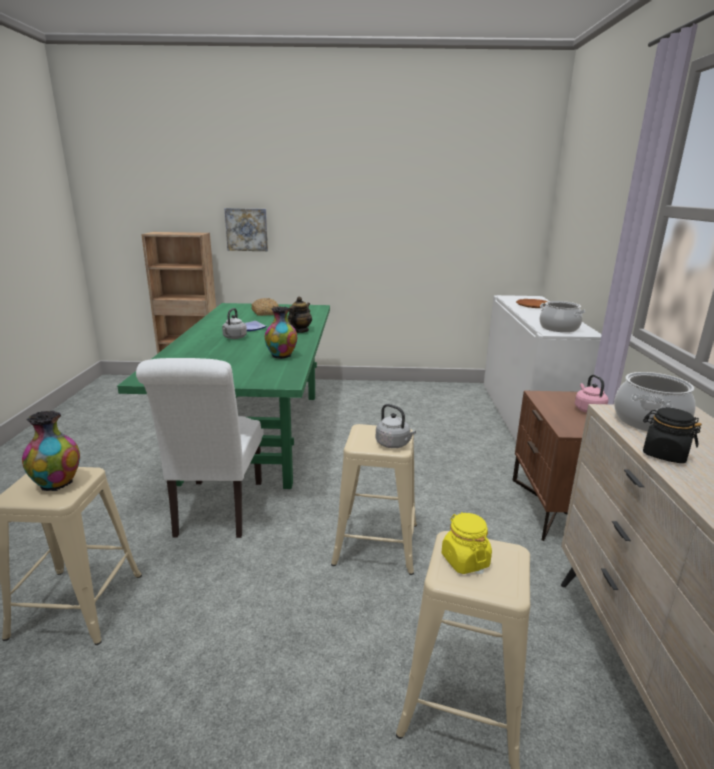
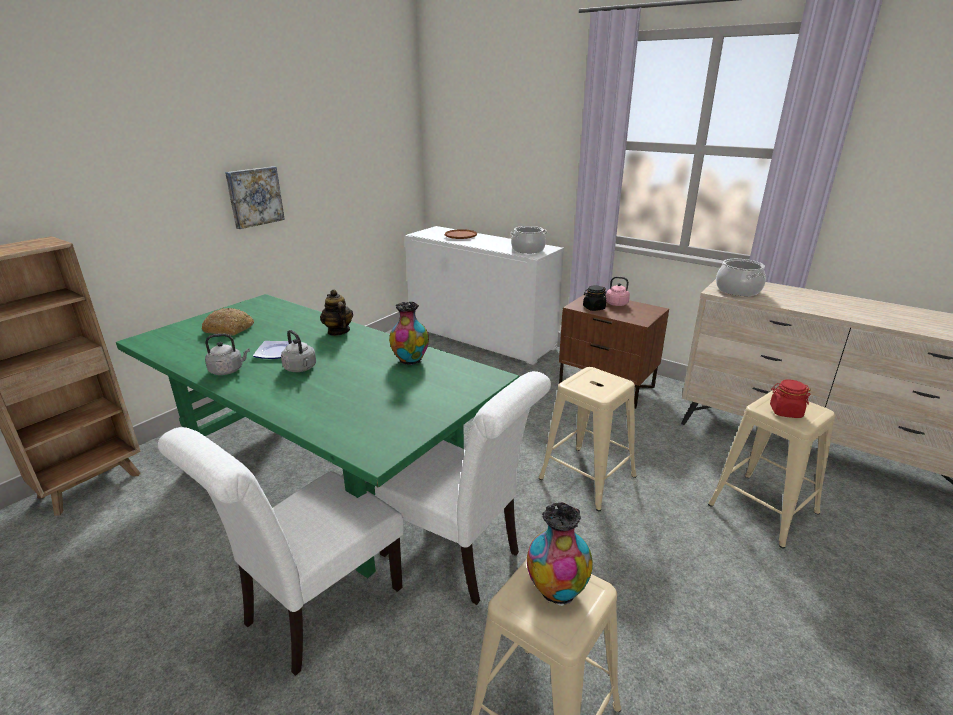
camera: 55 degrees left, 5 degrees up
picture [225,208,268,251] -> picture moved to [225,166,285,229]
grey kettle [376,404,416,448] -> grey kettle moved to [205,334,250,375]
yellow jar [441,512,492,574] -> red jar [770,379,811,418]
black jar [643,408,702,463] -> black jar moved to [583,285,606,311]
none -> white chair [158,427,404,676]

